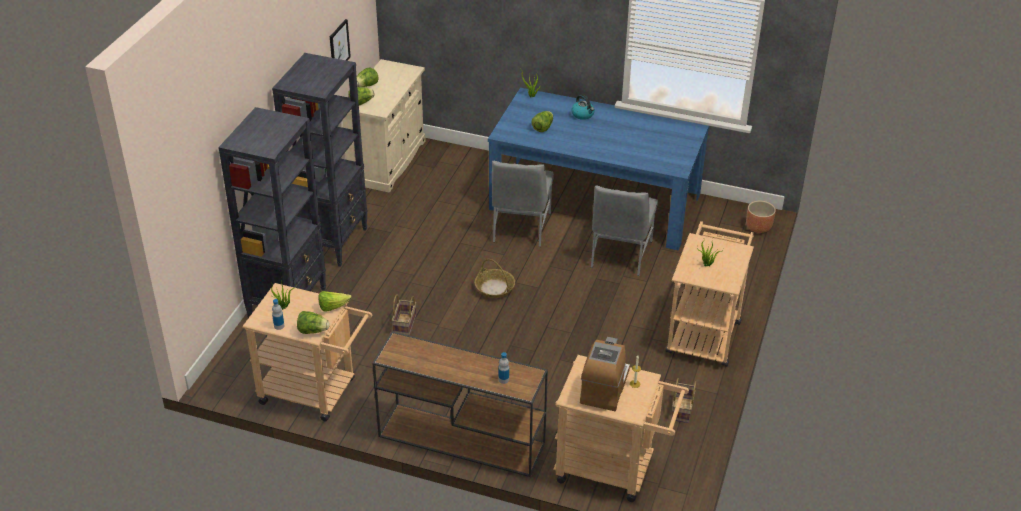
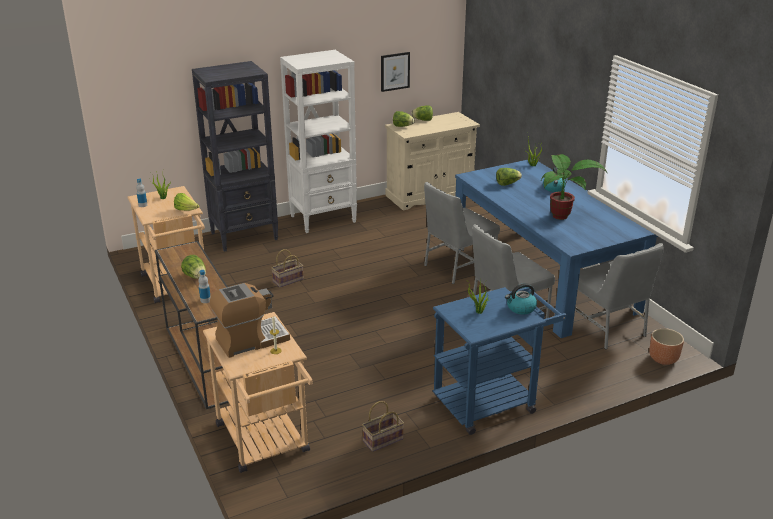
camera: 45 degrees right, 10 degrees down
black bookcase [272,53,368,267] -> white bookcase [280,50,357,233]
lettuce [297,311,330,334] -> lettuce moved to [181,255,206,279]
basket [475,259,515,298] -> none
beige cart [666,221,754,367] -> blue cart [433,287,568,435]
none -> kettle [505,283,537,315]
none -> potted plant [541,154,608,220]
none -> grey chair [575,243,664,349]

